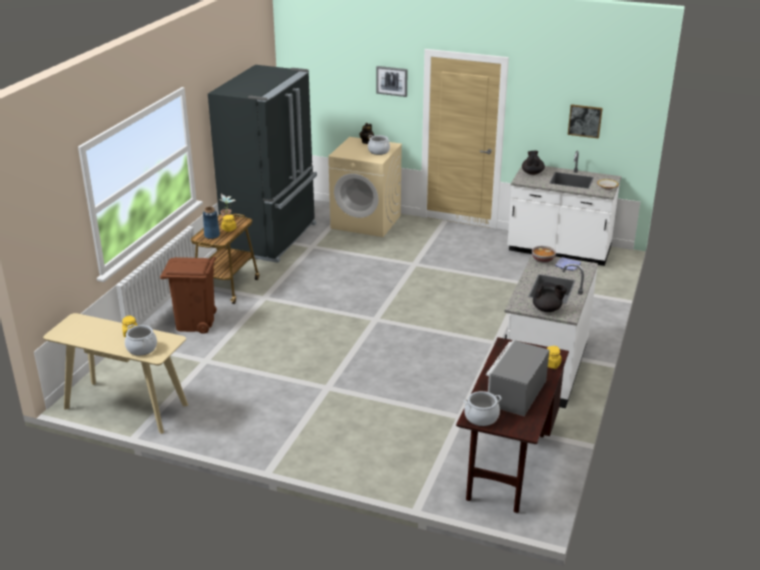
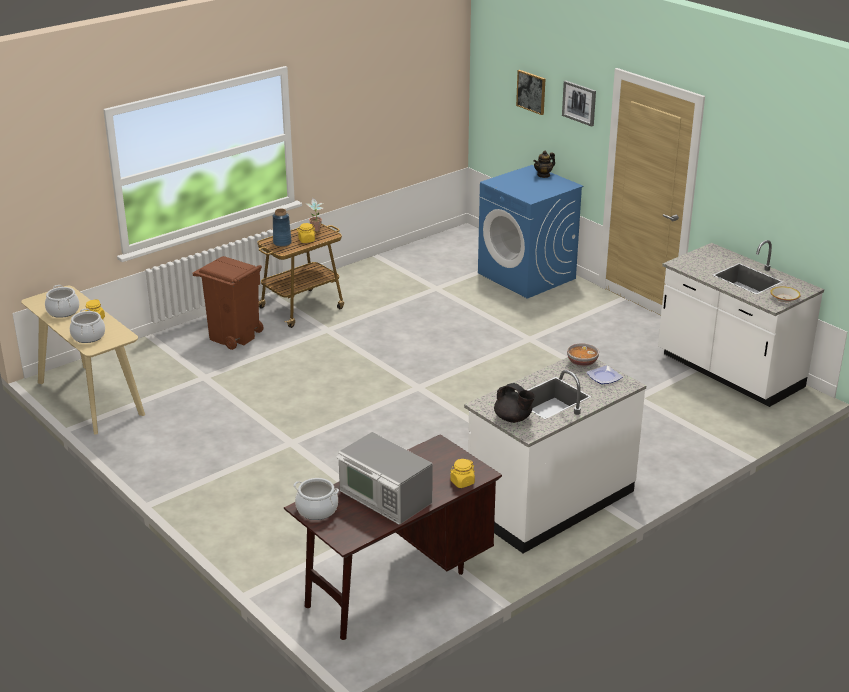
camera: 30 degrees right, 0 degrees up
black fridge [208,65,317,263] -> none
beige washing machine [328,137,402,237] -> blue washing machine [478,165,584,299]
cooking pot [368,135,390,155] -> cooking pot moved to [45,285,79,318]
microwave [486,340,549,416] -> microwave turned 105 degrees counterclockwise [336,432,432,525]
black teapot [522,151,545,175] -> none
picture [568,104,603,139] -> picture moved to [516,70,545,115]

